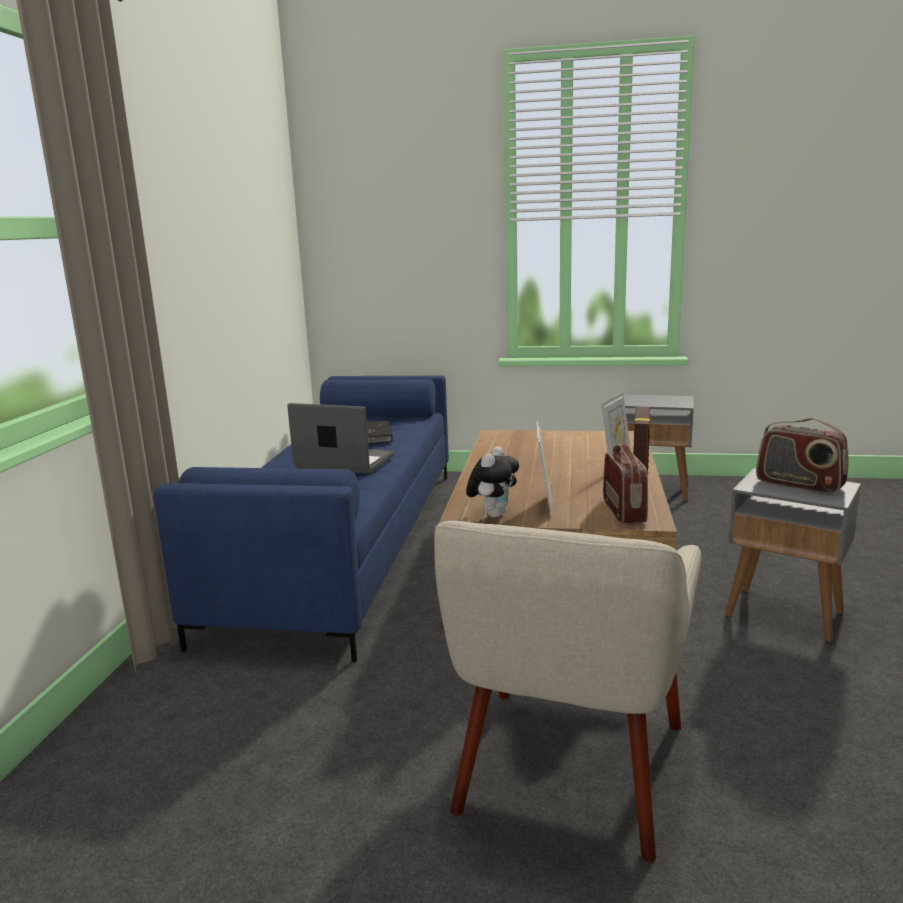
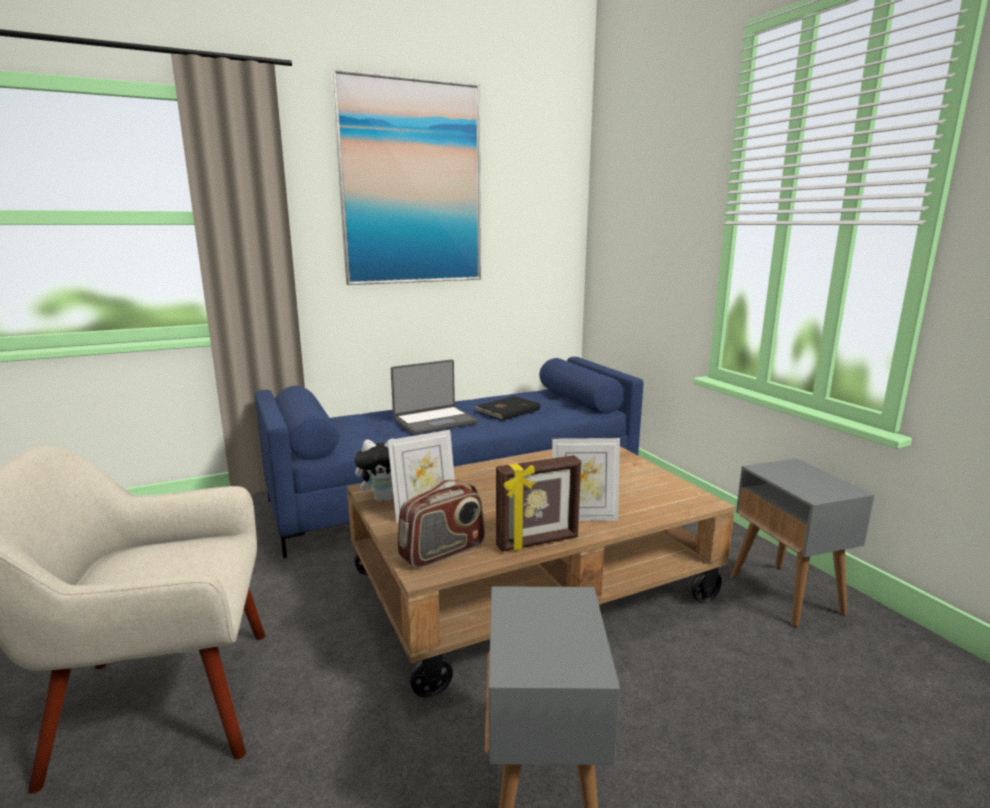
camera: 55 degrees right, 0 degrees up
laptop [287,403,394,474] -> laptop turned 75 degrees clockwise [391,359,477,435]
radio [756,418,848,494] -> none
none -> picture [331,69,481,285]

